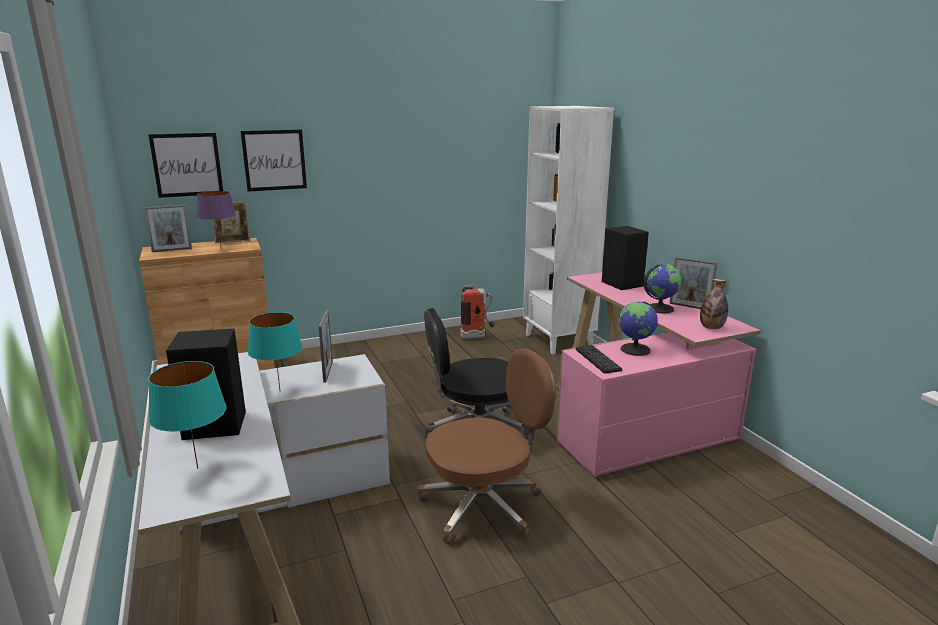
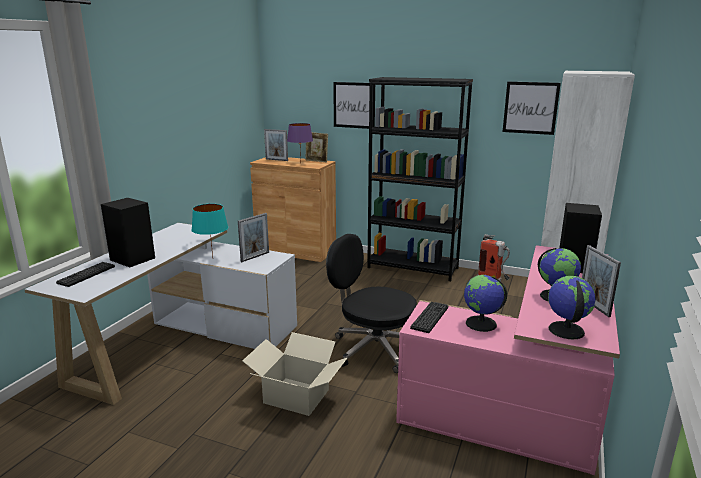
camera: 45 degrees right, 0 degrees up
picture [148,133,223,198] -> picture moved to [503,82,561,135]
turquoise table lamp [148,361,227,469] -> keyboard [56,262,115,287]
brown office chair [418,349,556,545] -> cardboard box [242,332,347,416]
bottle [700,279,728,329] -> globe [548,276,596,339]
none -> black bookcase [367,77,473,281]

